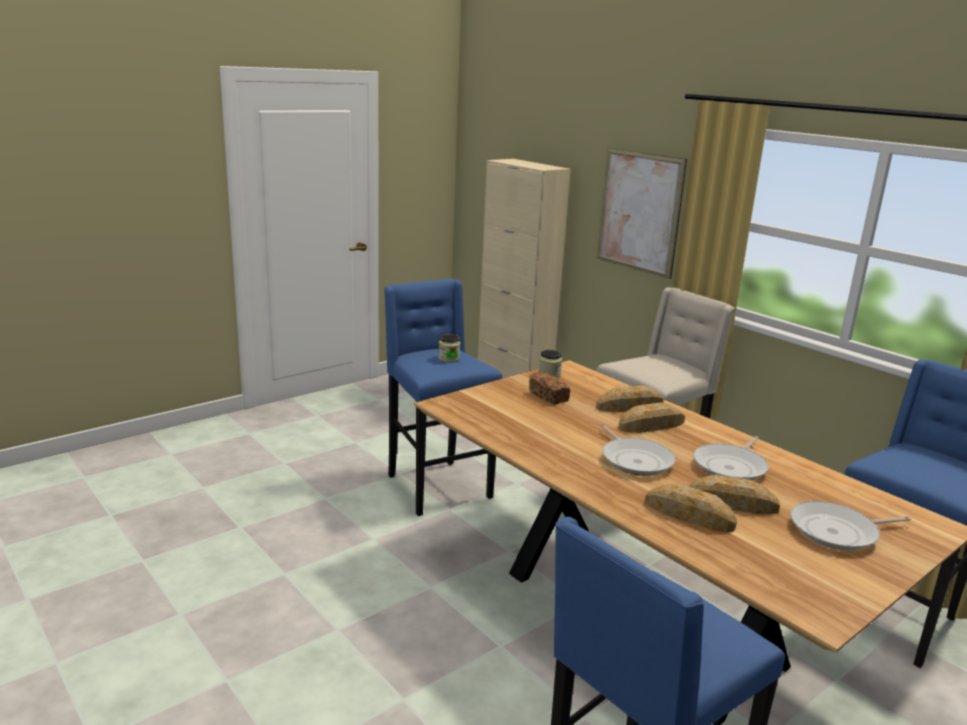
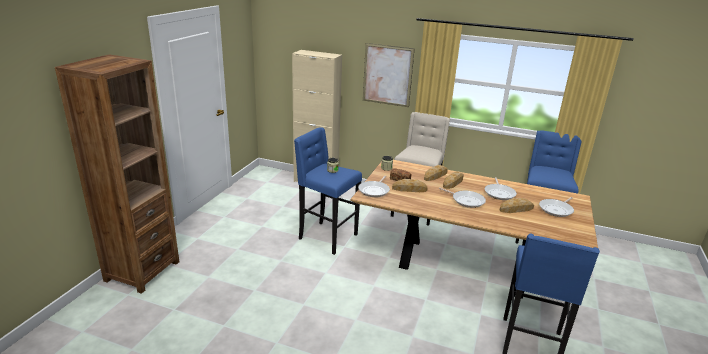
camera: 30 degrees left, 5 degrees up
bread [644,484,737,533] -> bread moved to [392,179,428,192]
none -> brown bookcase [55,54,179,294]
none -> frying pan [358,176,390,197]

